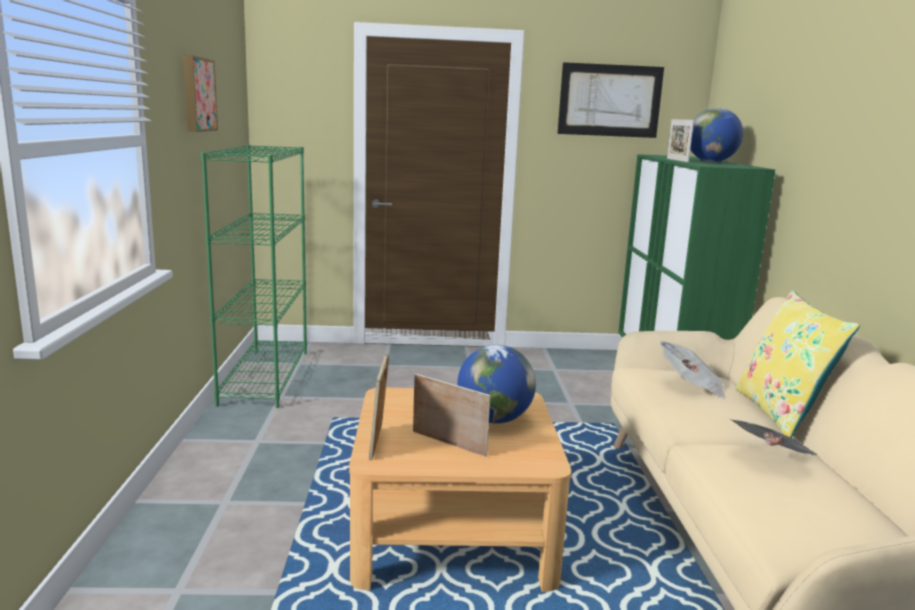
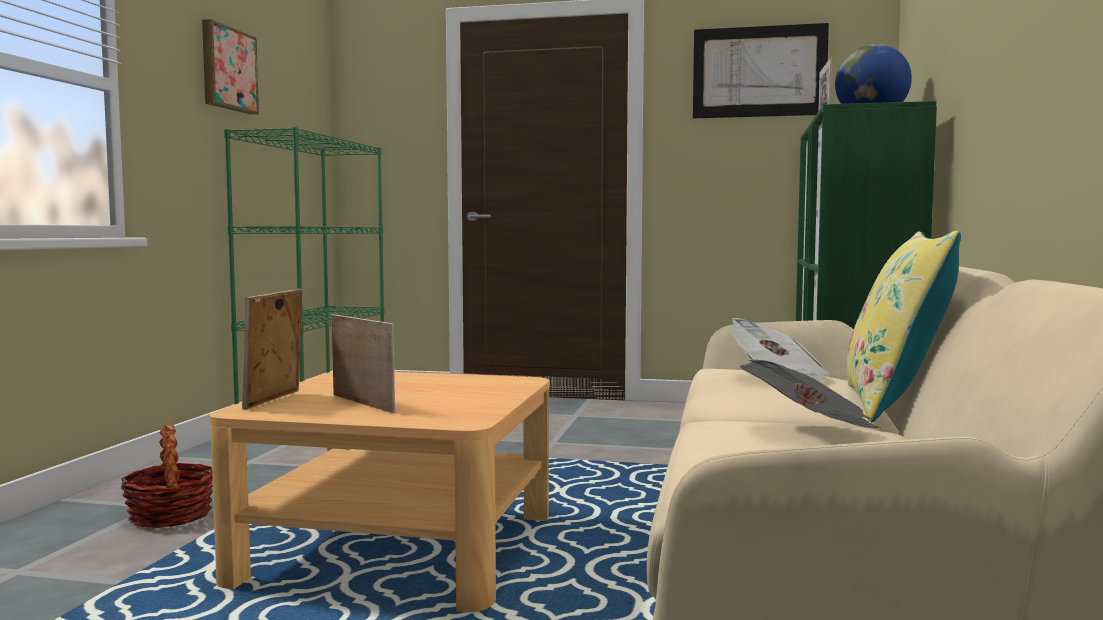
camera: 15 degrees right, 10 degrees down
globe [457,345,536,423] -> none
none -> basket [120,424,213,528]

